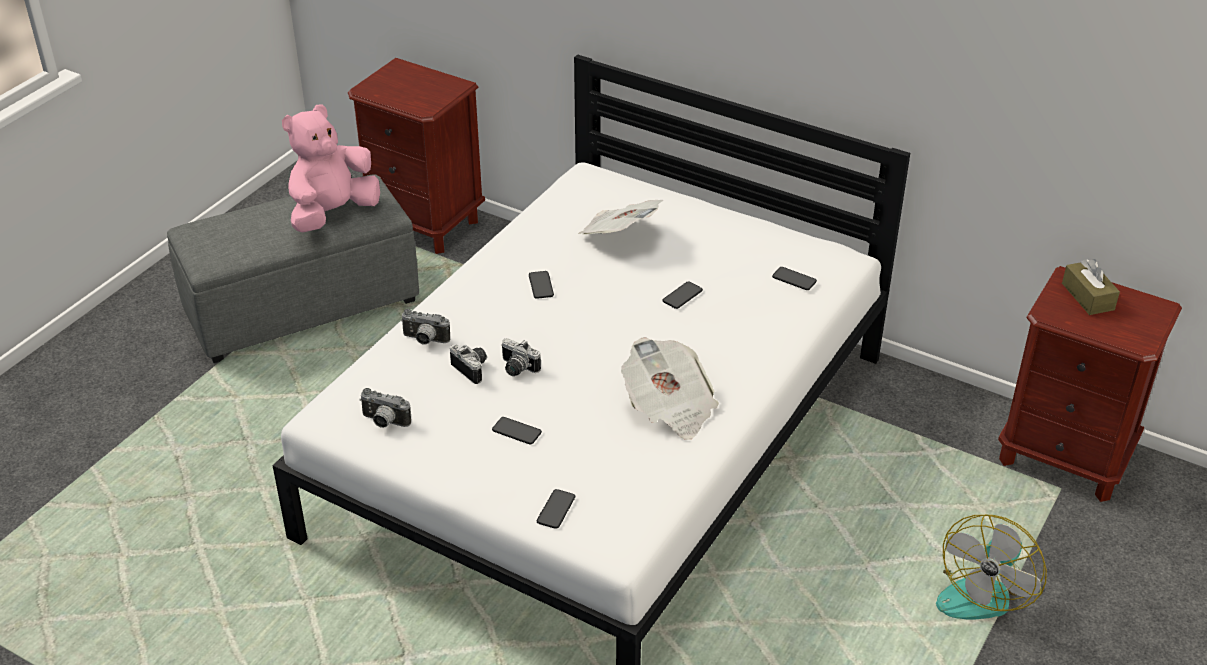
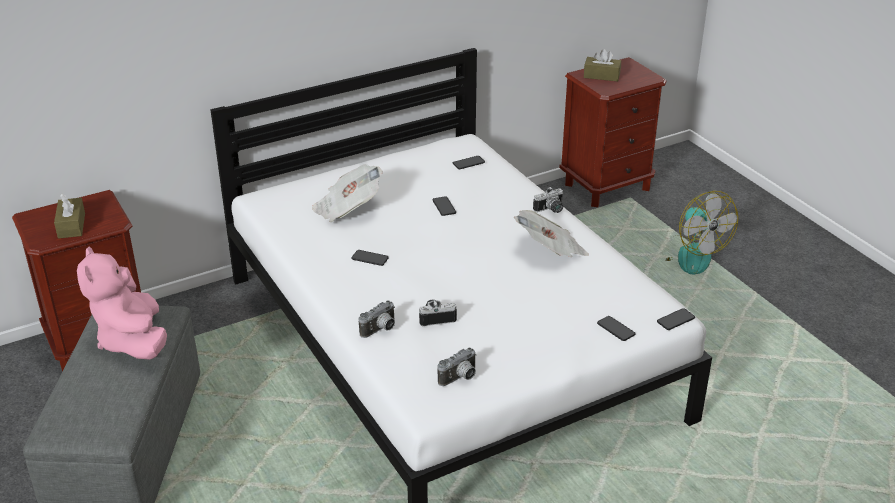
camera: 60 degrees left, 5 degrees down
phone [492,417,542,445] -> phone moved to [657,308,695,330]
camera [501,338,541,376] -> camera moved to [533,187,563,213]
none -> brown tissue box [54,194,85,239]

